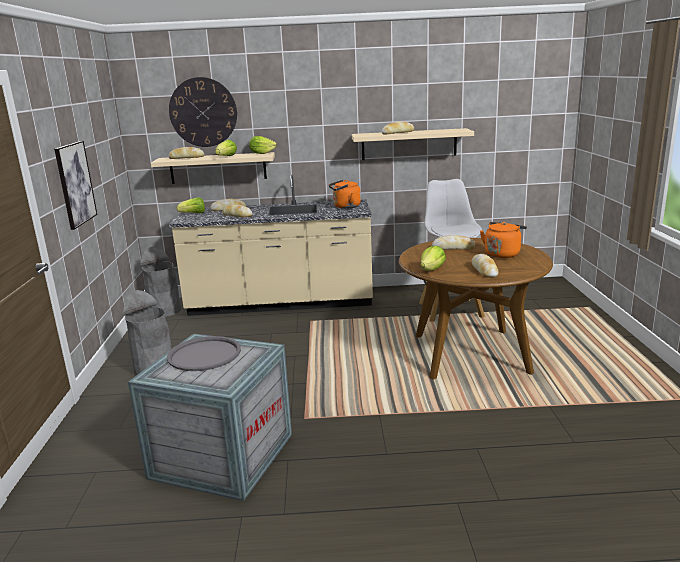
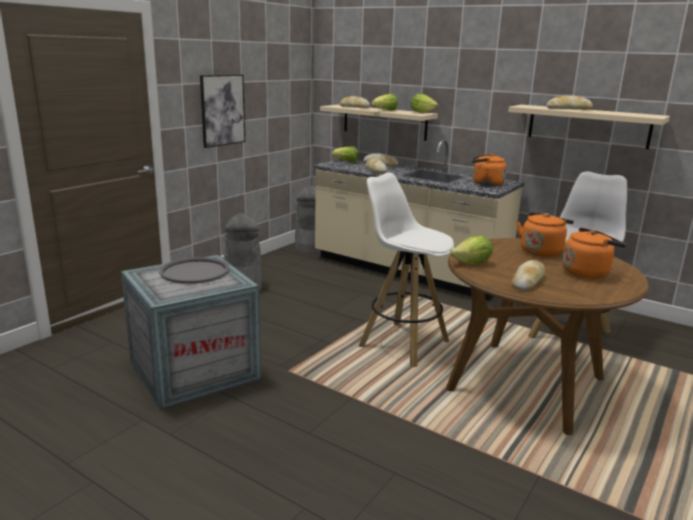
camera: 35 degrees right, 0 degrees up
wall clock [169,77,237,147] -> none
bread [432,235,475,250] -> orange kettle [516,212,574,257]
none -> white stool [359,172,454,367]

